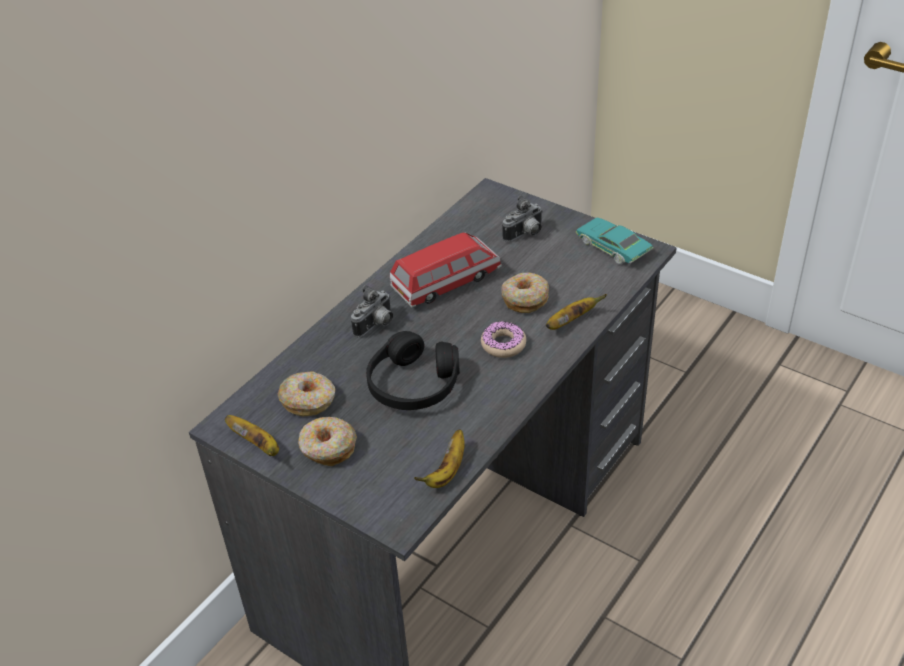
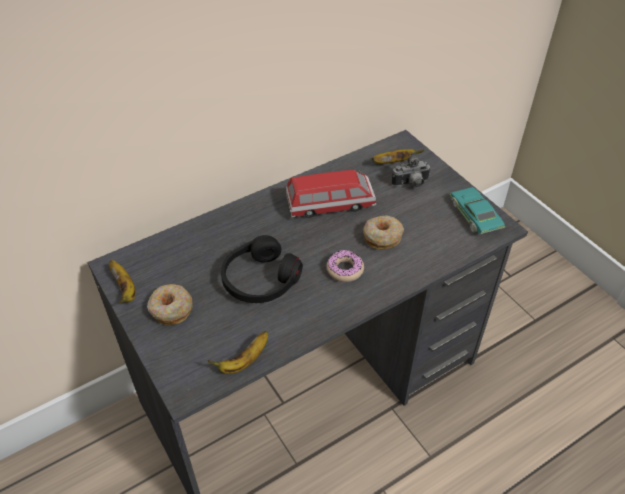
camera: 20 degrees right, 5 degrees up
donut [278,371,335,416] -> none
camera [351,285,393,337] -> none
banana [546,294,607,330] -> banana moved to [372,149,424,164]

